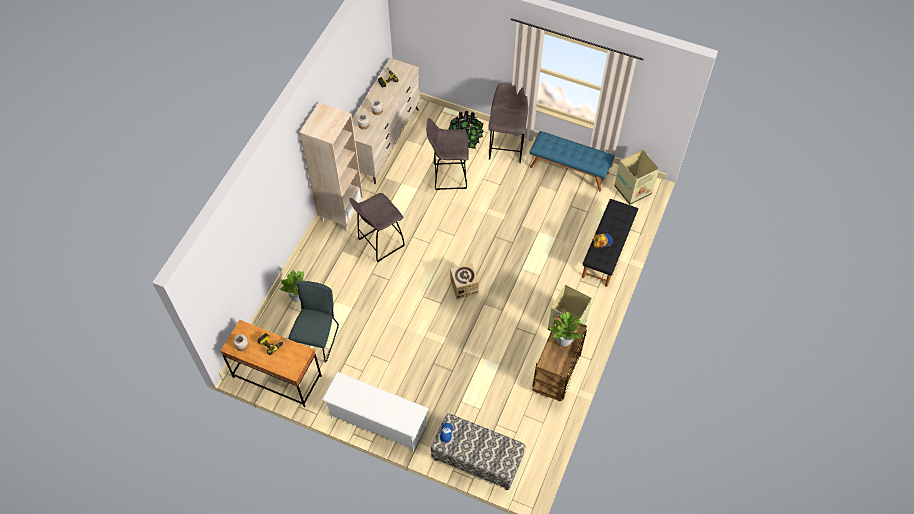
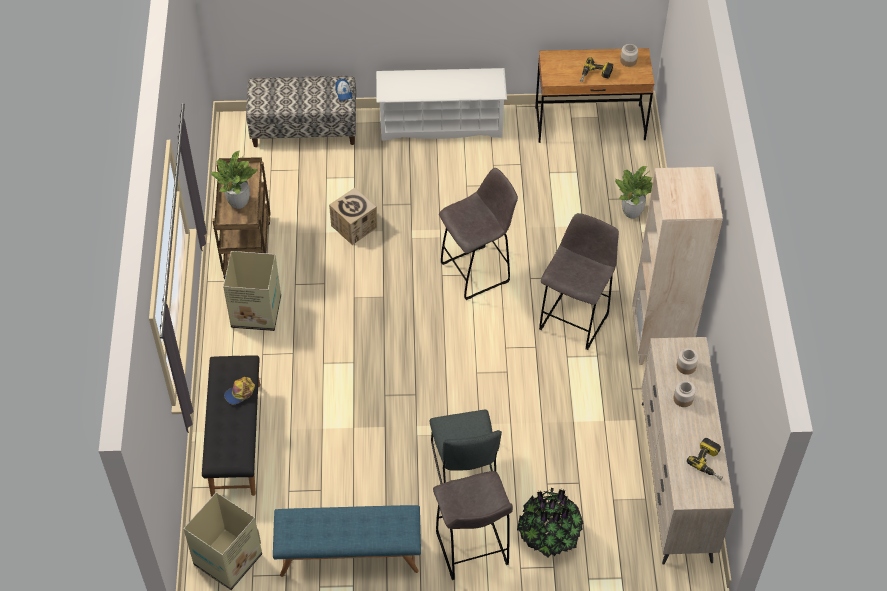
camera: 155 degrees right, 5 degrees down
grey chair [288,281,339,363] -> grey chair moved to [430,410,502,484]
grey stool [426,118,469,190] -> grey stool moved to [439,168,518,300]
cardboard box [450,263,479,299] -> cardboard box moved to [329,188,377,245]

